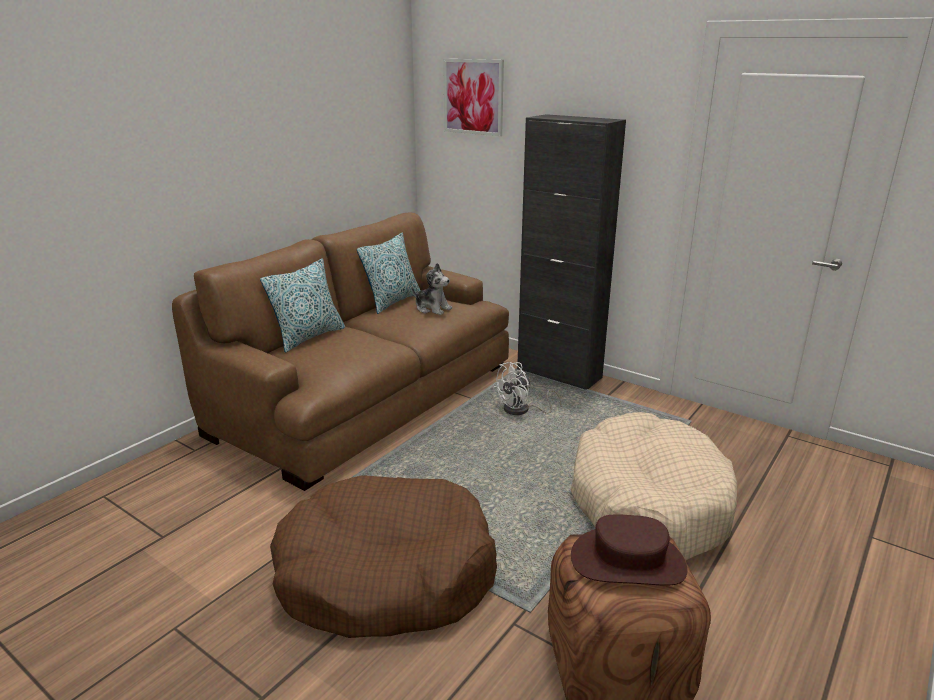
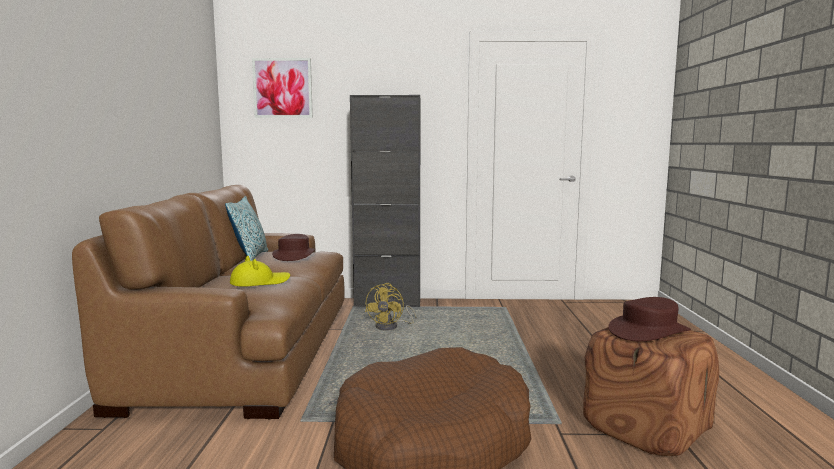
camera: 35 degrees left, 15 degrees down
pillow [260,258,345,353] -> none
plush toy [412,263,452,315] -> brown hat [272,234,315,261]
white fan [493,362,562,415] -> yellow fan [365,283,416,330]
beige dog bed [570,412,737,561] -> none
none -> yellow hat [230,256,290,287]

